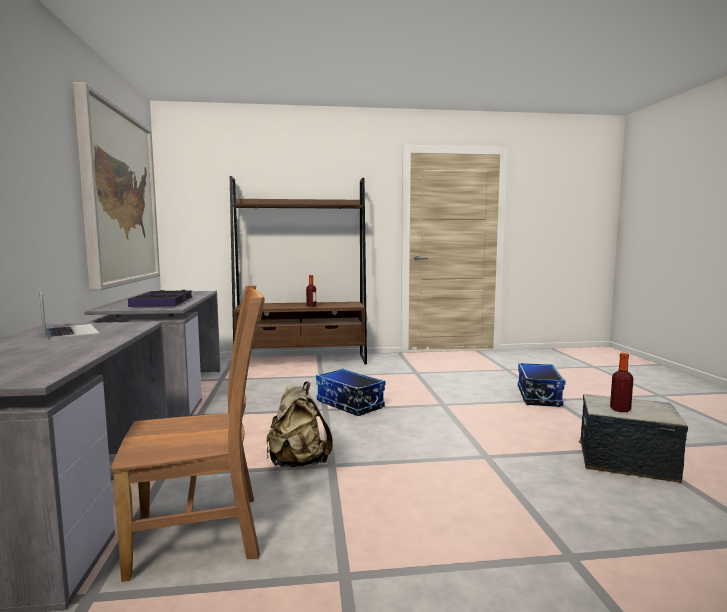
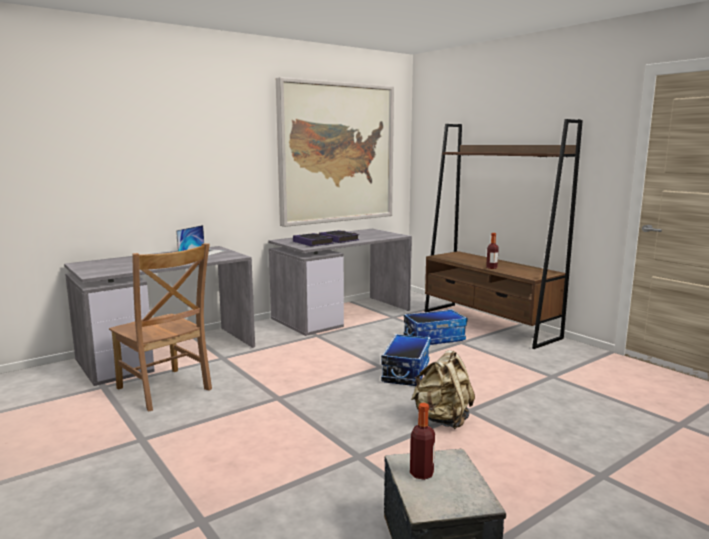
camera: 60 degrees right, 5 degrees up
beige backpack [266,381,333,468] -> beige backpack moved to [411,350,475,429]
storage box [518,363,566,407] -> storage box moved to [404,309,467,345]

